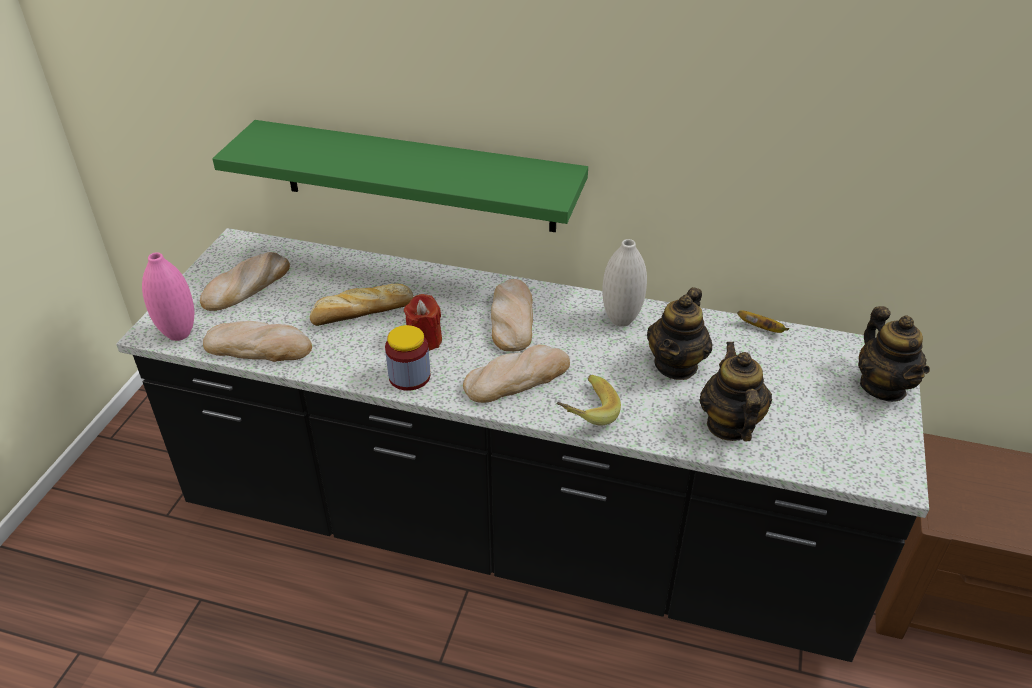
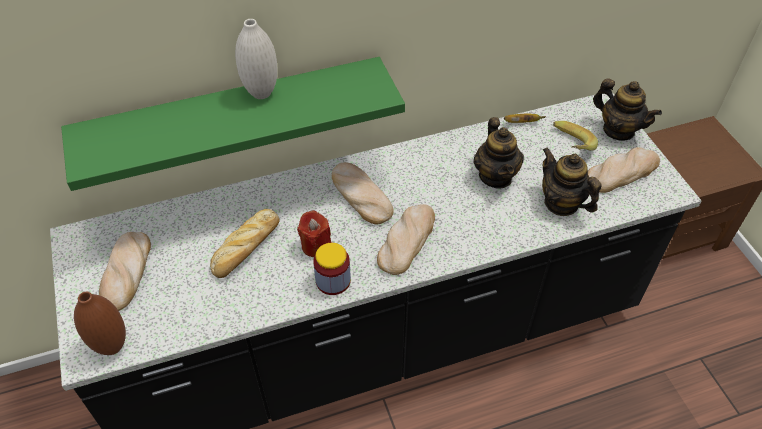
camera: 35 degrees left, 10 degrees up
pink vase [142,252,194,341] -> brown vase [74,292,126,355]
bread [203,321,312,362] -> bread moved to [588,147,660,193]
banana [557,375,621,426] -> banana moved to [553,121,598,151]
white vase [602,239,647,327] -> white vase moved to [235,19,277,99]

